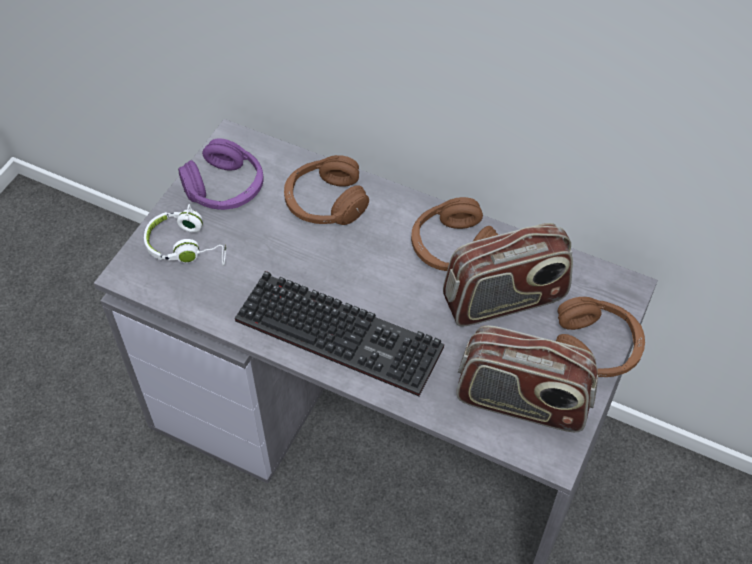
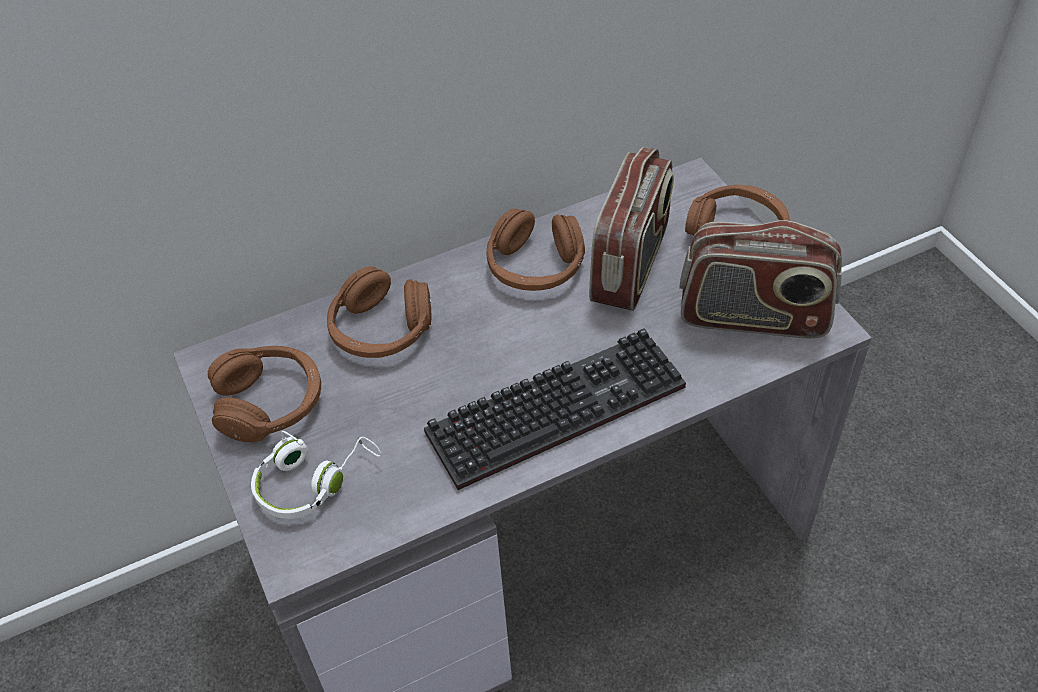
camera: 50 degrees left, 5 degrees down
purple headphones [178,138,263,210] -> brown headphones [208,346,321,442]
radio [456,325,598,432] -> radio turned 45 degrees clockwise [679,220,842,338]

